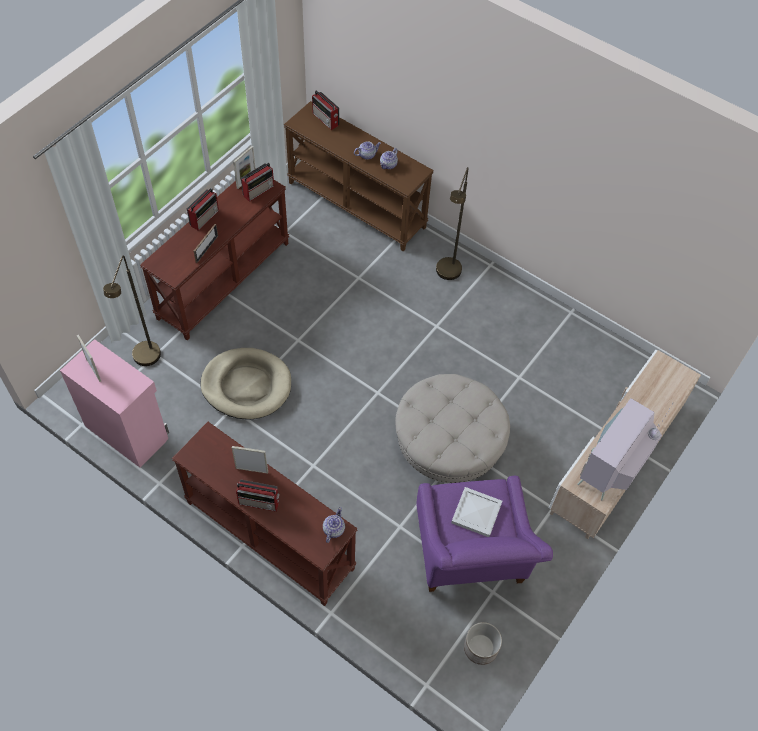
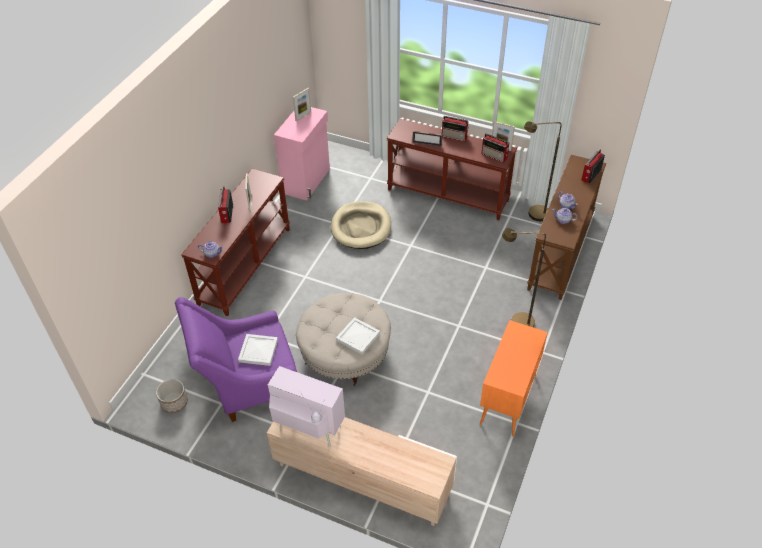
camera: 80 degrees right, 10 degrees down
brown floor lamp [103,255,161,366] -> brown floor lamp moved to [524,121,562,221]
none -> white tray [336,317,380,355]
none -> orange cabinet [480,320,548,436]

